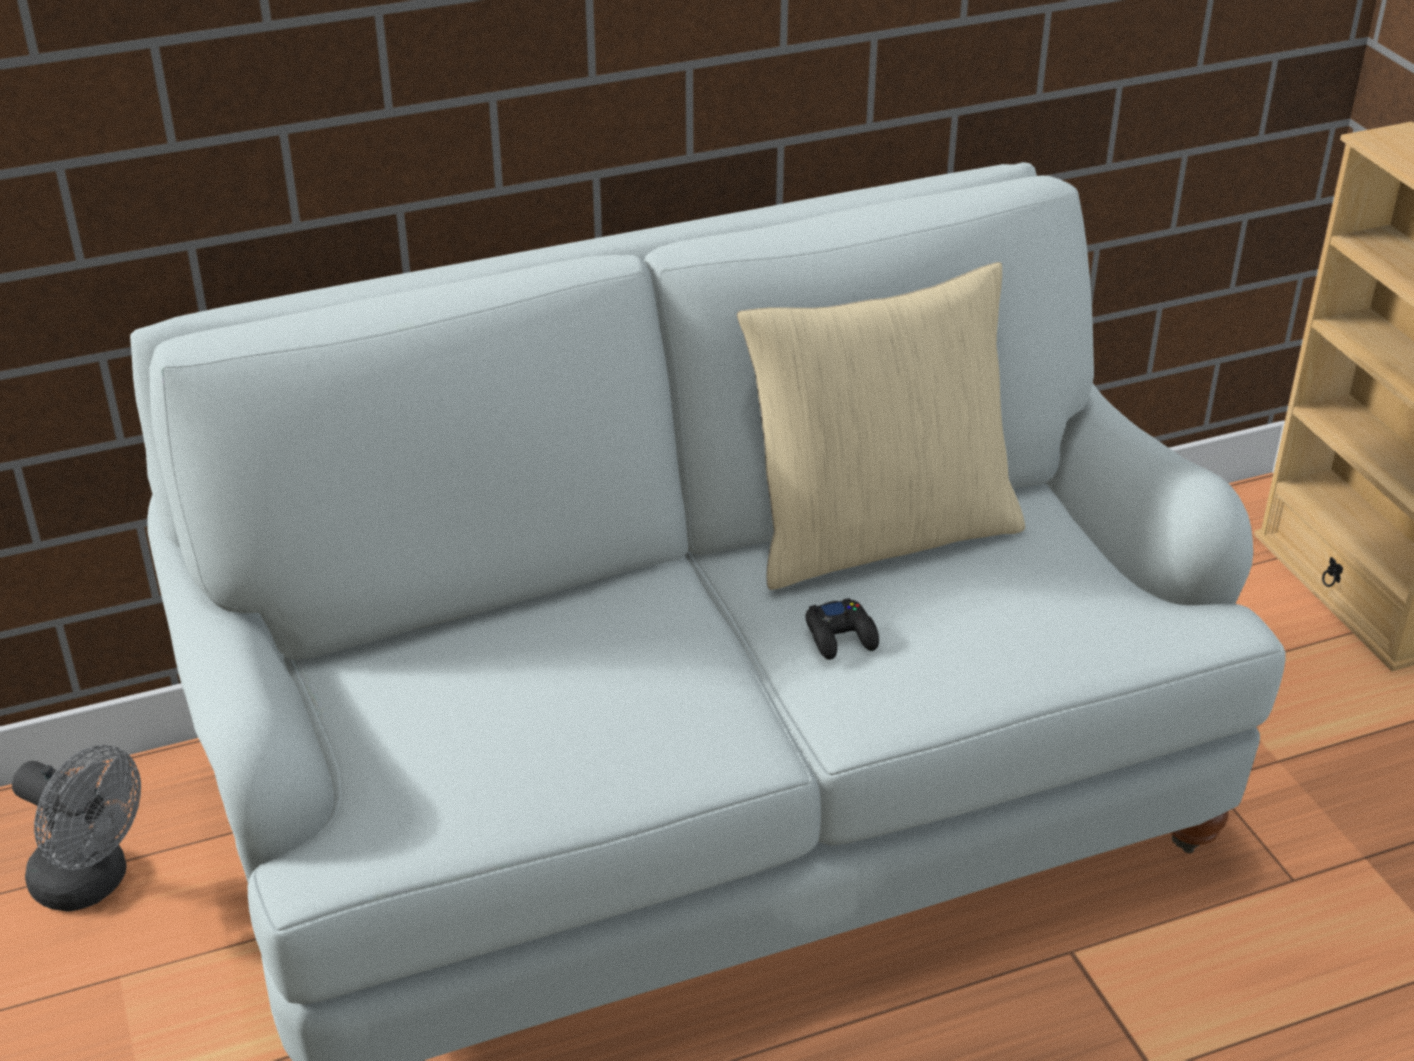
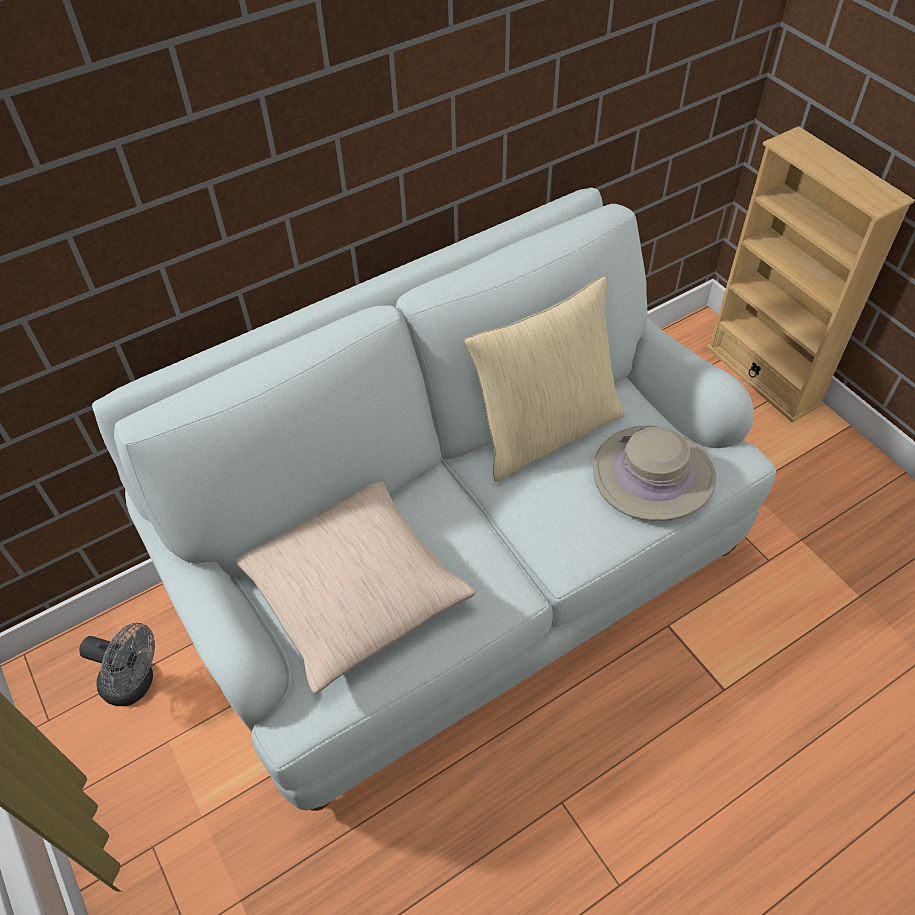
camera: 10 degrees left, 15 degrees up
black game controller [806,598,879,660] -> none
none -> beige pillow [235,482,476,694]
none -> beige hat [593,425,717,521]

